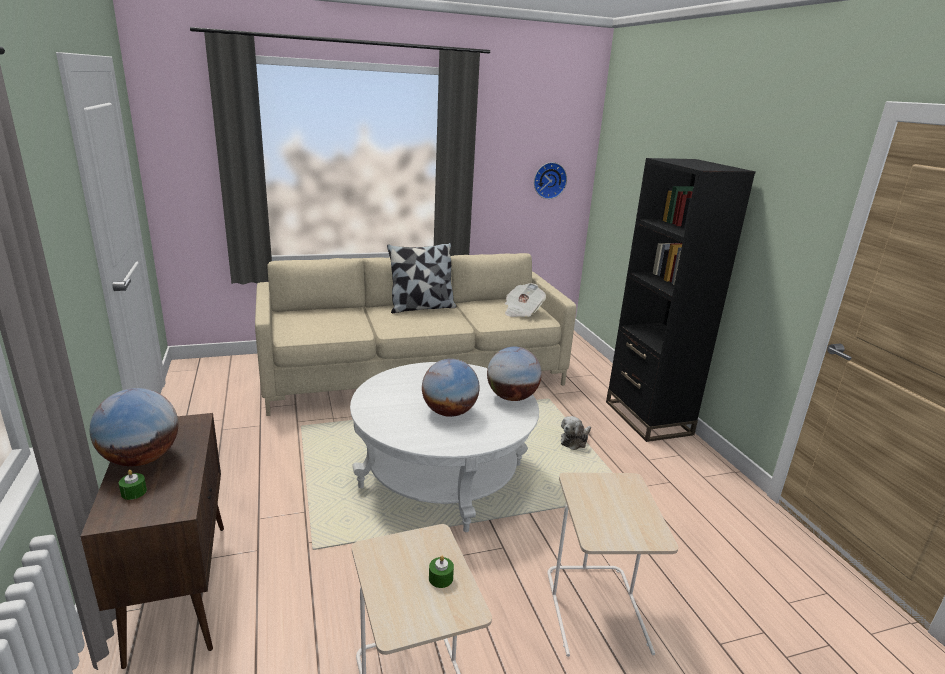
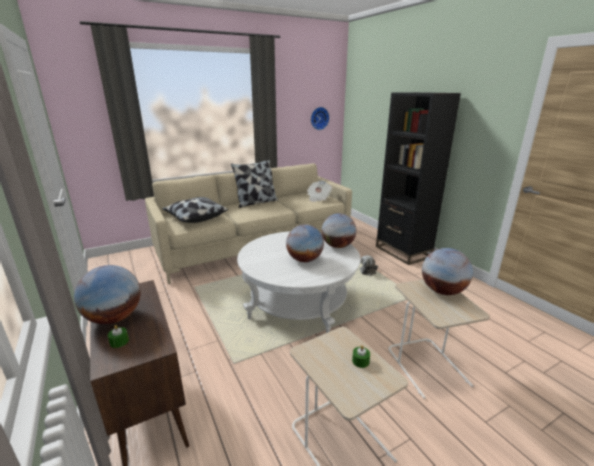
camera: 10 degrees left, 0 degrees up
none -> pillow [162,197,228,223]
none -> globe [422,248,473,295]

